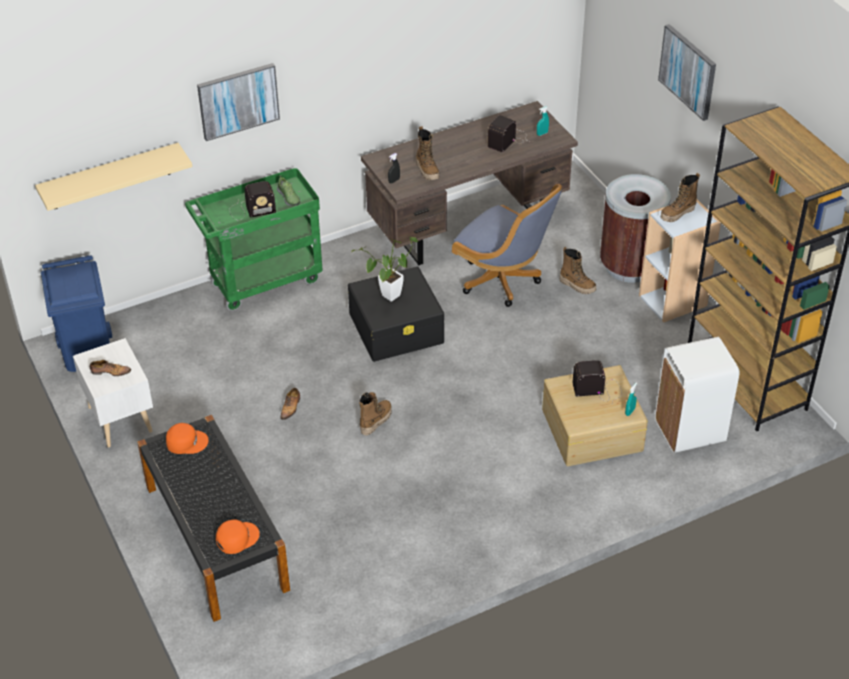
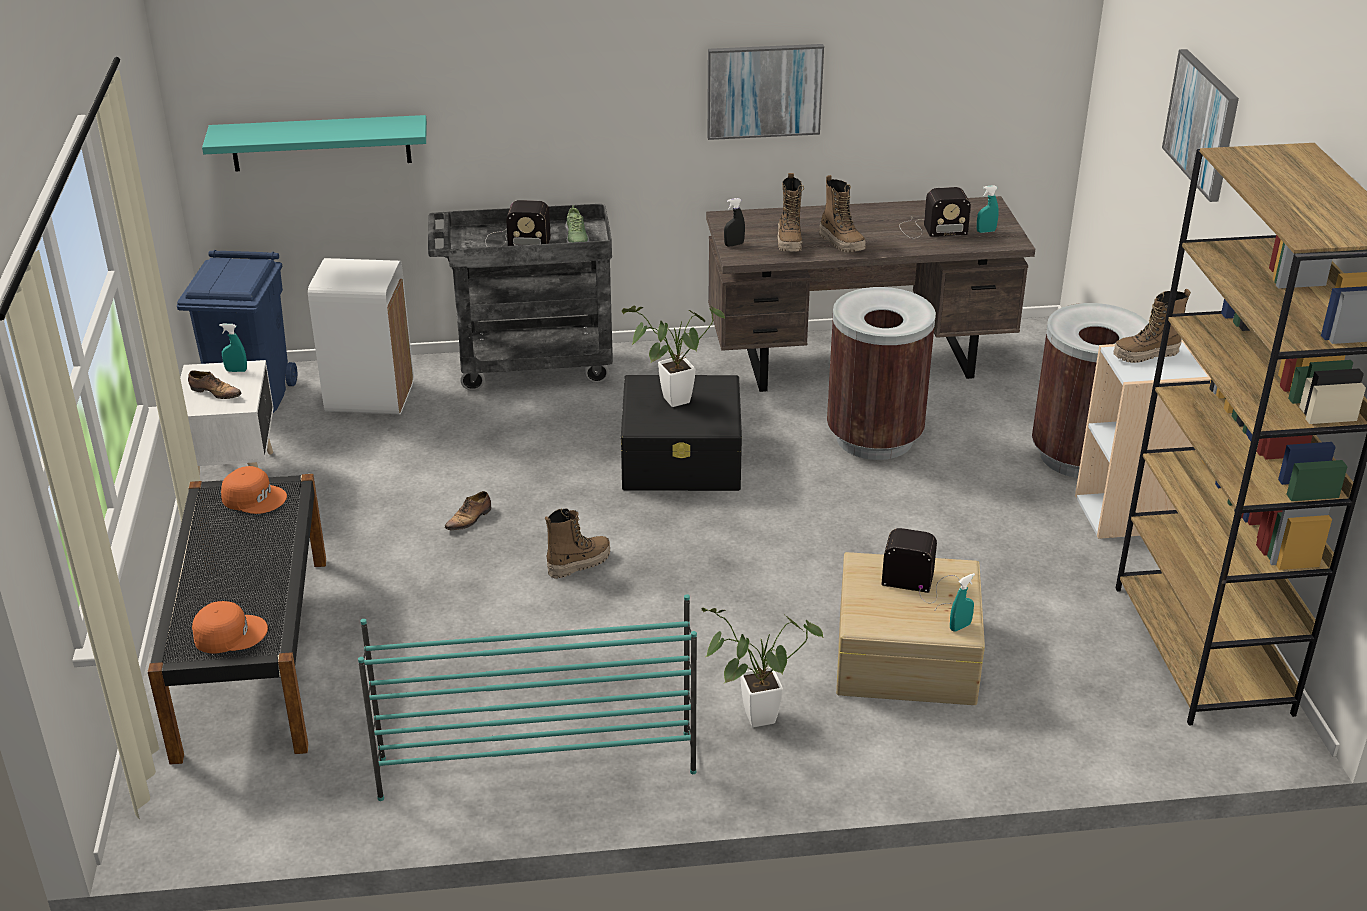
camera: 20 degrees right, 10 degrees down
beige shelf [35,143,192,211] -> turquoise shelf [202,115,427,171]
green cart [185,168,323,311] -> black cart [428,204,613,391]
picture [197,63,280,141] -> picture moved to [707,44,824,140]
blue office chair [452,184,562,307] -> brown trash can [827,287,936,460]
radio [488,115,529,153] -> radio turned 150 degrees counterclockwise [899,187,971,238]
boot [559,247,596,294] -> boot moved to [819,175,866,253]
white trash can [655,337,740,453] -> white trash can moved to [308,258,414,414]
none -> turquoise spray bottle [219,324,247,372]
none -> turquoise shoe rack [358,594,697,801]
none -> potted plant [702,608,823,727]

